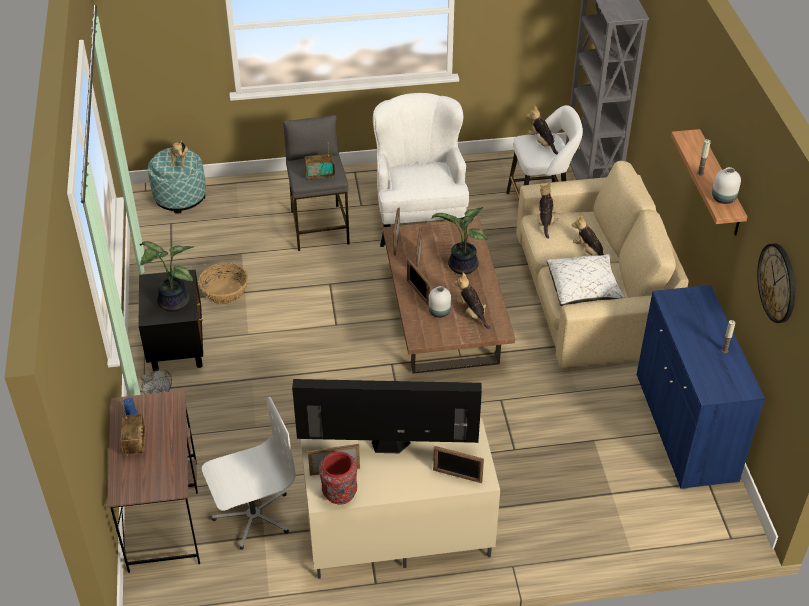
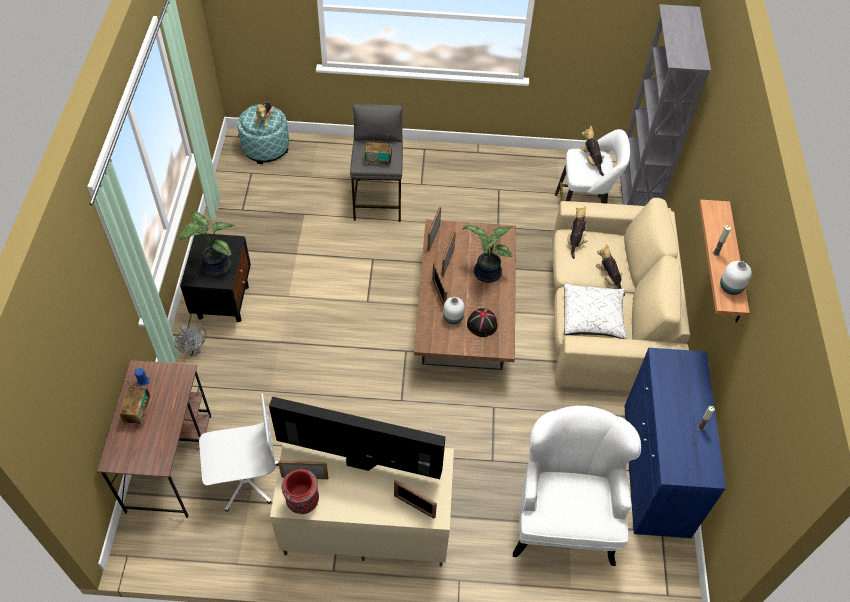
camera: 10 degrees right, 10 degrees up
basket [198,263,248,305] -> none
white armchair [373,93,469,247] -> white armchair moved to [513,406,641,566]
plush toy [454,273,490,329] -> black hat [467,308,497,337]
wall clock [758,243,795,323] -> none

